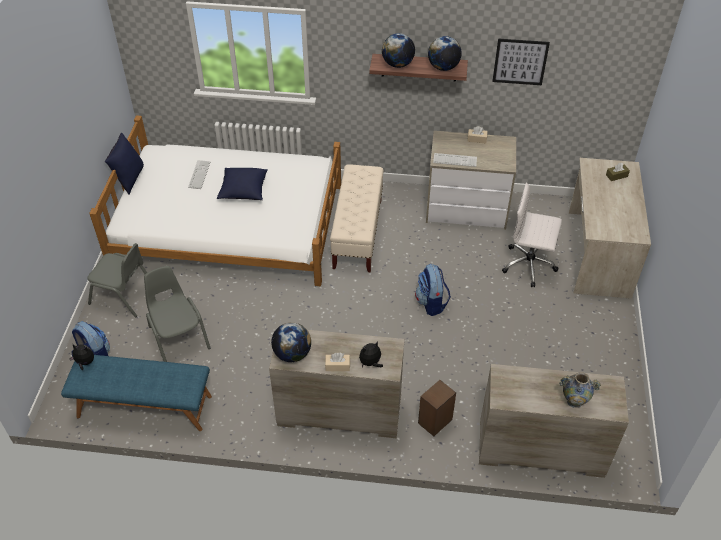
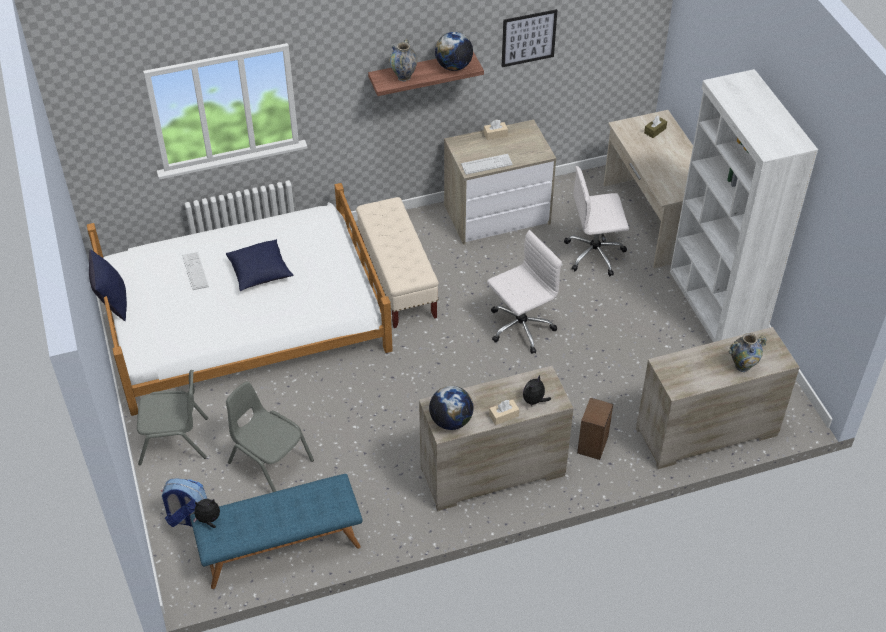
camera: 25 degrees left, 0 degrees up
globe [382,33,415,68] -> vase [389,39,417,82]
backpack [415,264,451,316] -> white office chair [487,230,562,354]
none -> white bookcase [670,69,818,342]

